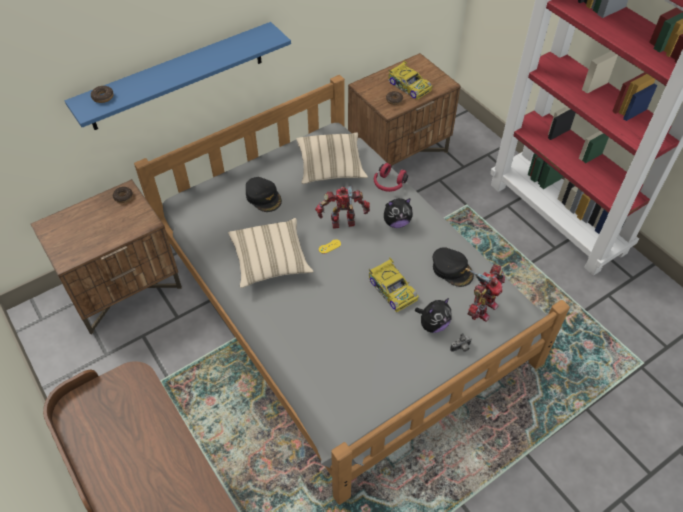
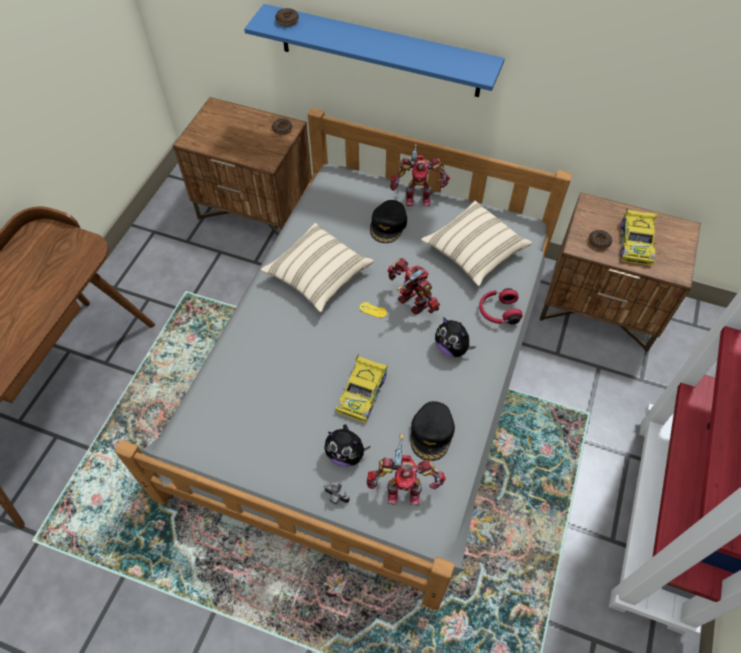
camera: 55 degrees right, 5 degrees up
none -> toy robot [390,144,450,206]

